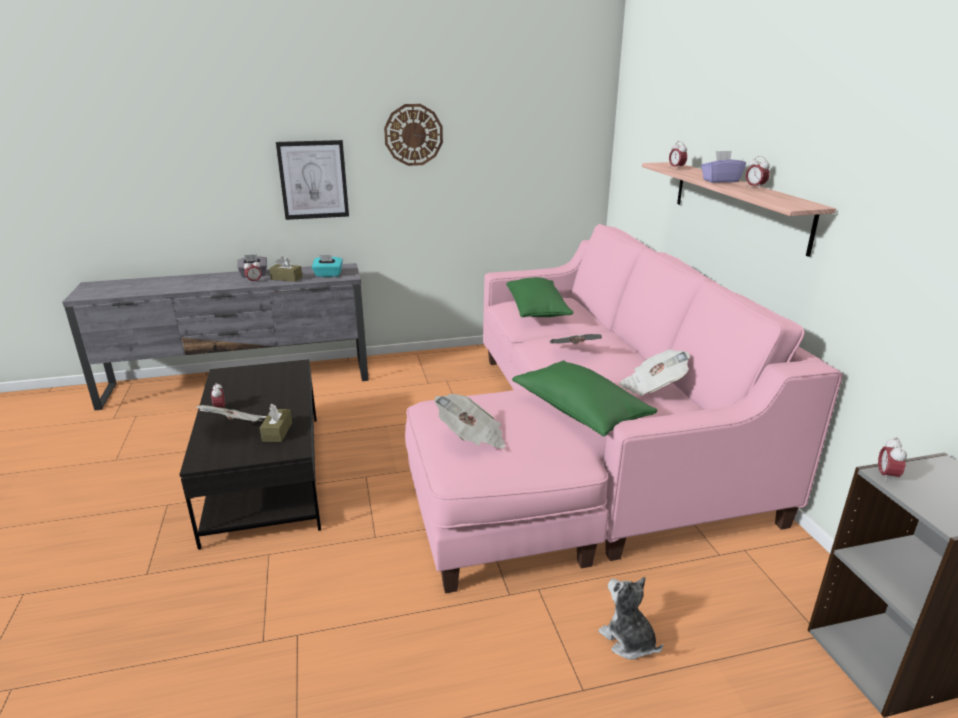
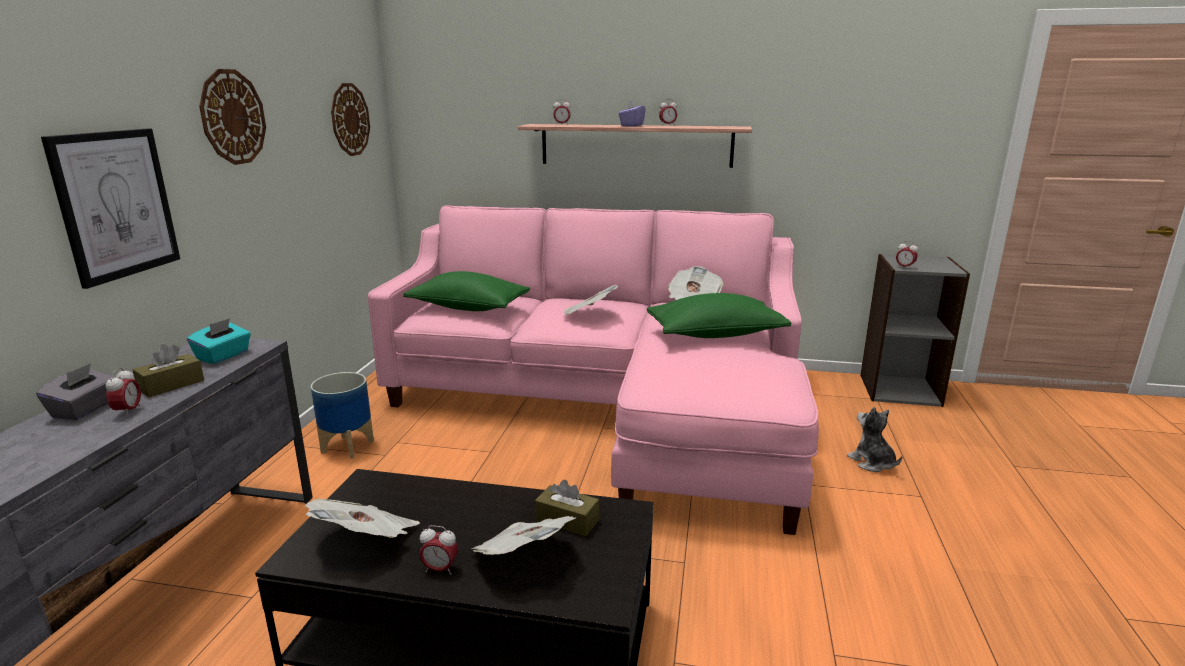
camera: 65 degrees left, 5 degrees down
newspaper [434,394,506,449] -> newspaper moved to [305,499,420,538]
plush toy [598,577,663,659] -> plush toy turned 75 degrees clockwise [847,407,902,472]
none -> planter [311,372,374,459]
none -> wall clock [331,83,370,156]

